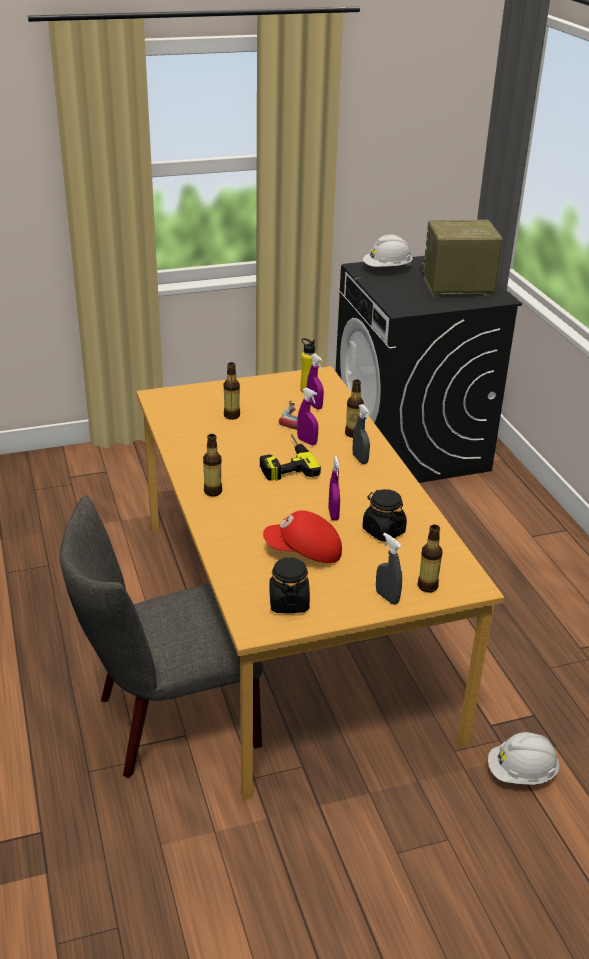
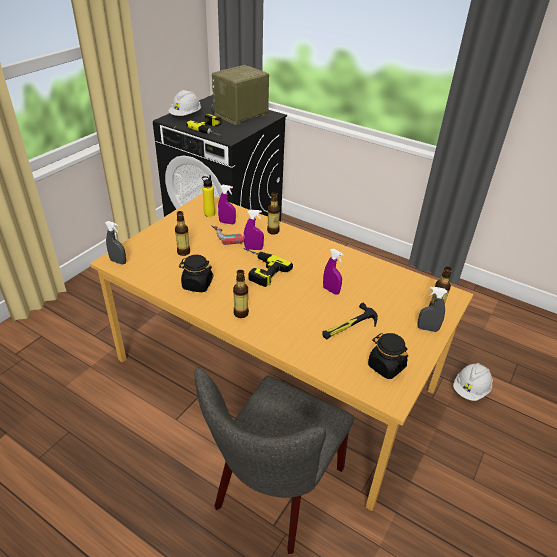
camera: 40 degrees left, 5 degrees up
red cap [263,510,342,563] -> hammer [322,303,378,339]
grey spray bottle [353,404,370,464] -> grey spray bottle moved to [105,221,126,265]
black jar [363,489,407,542] -> black jar moved to [178,255,214,292]
none -> power drill [186,114,221,136]

